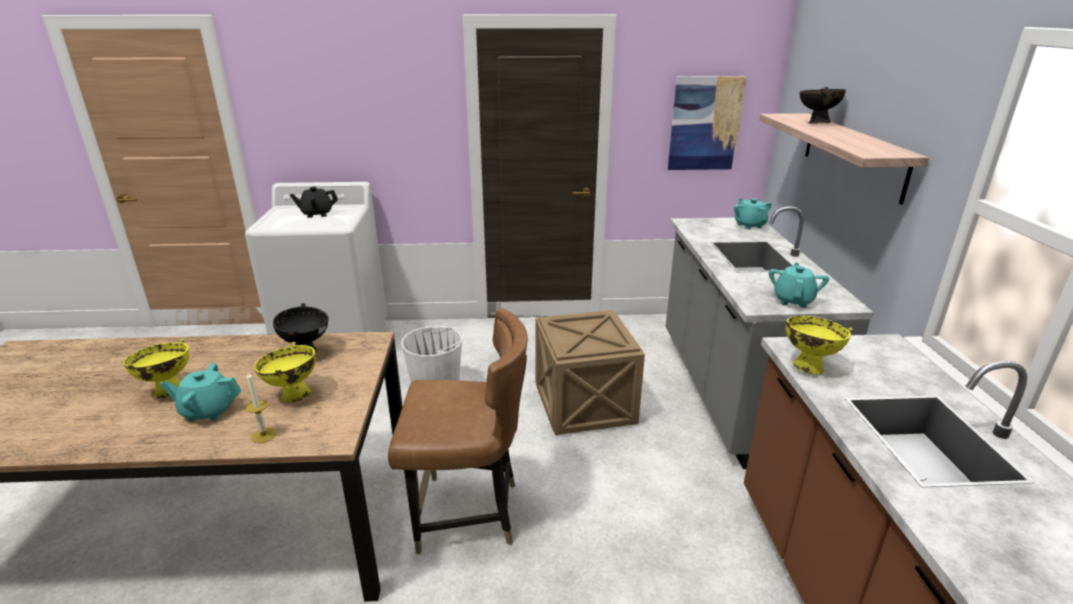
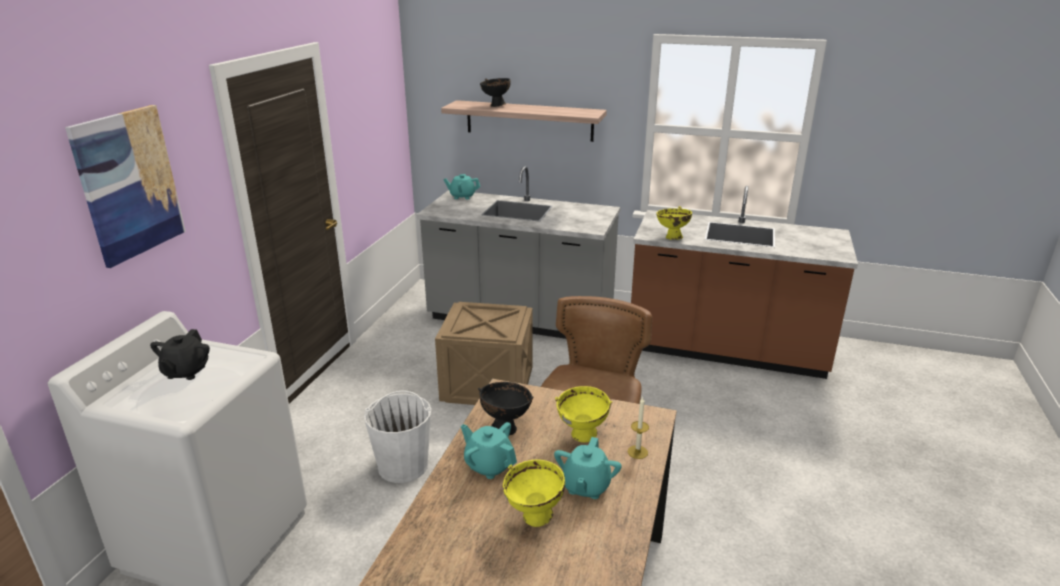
camera: 70 degrees left, 0 degrees up
picture [668,76,747,170] -> picture moved to [65,105,186,268]
turquoise teapot [769,262,829,308] -> turquoise teapot moved to [461,422,517,479]

